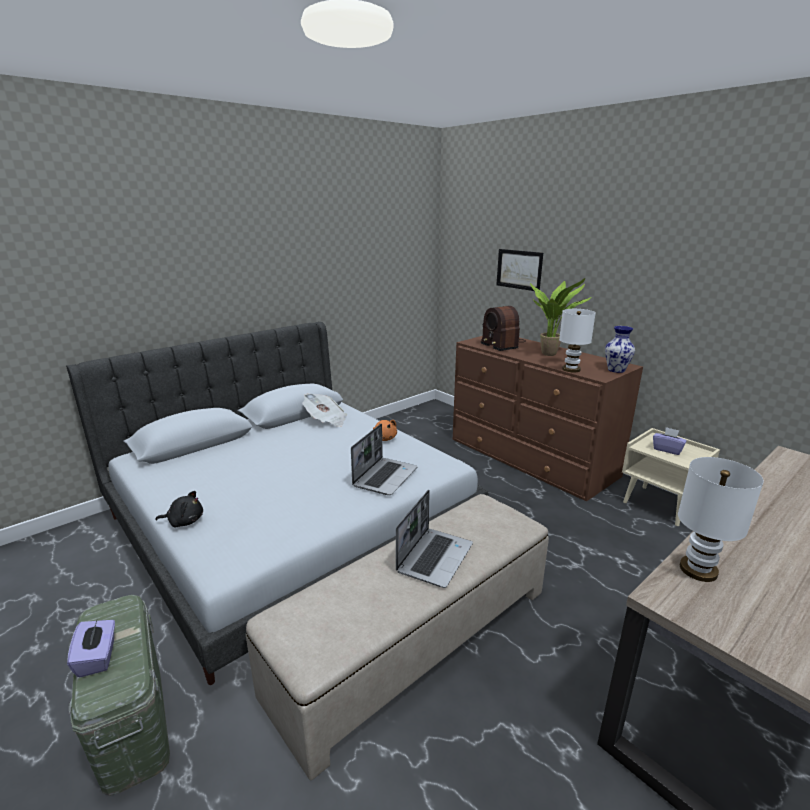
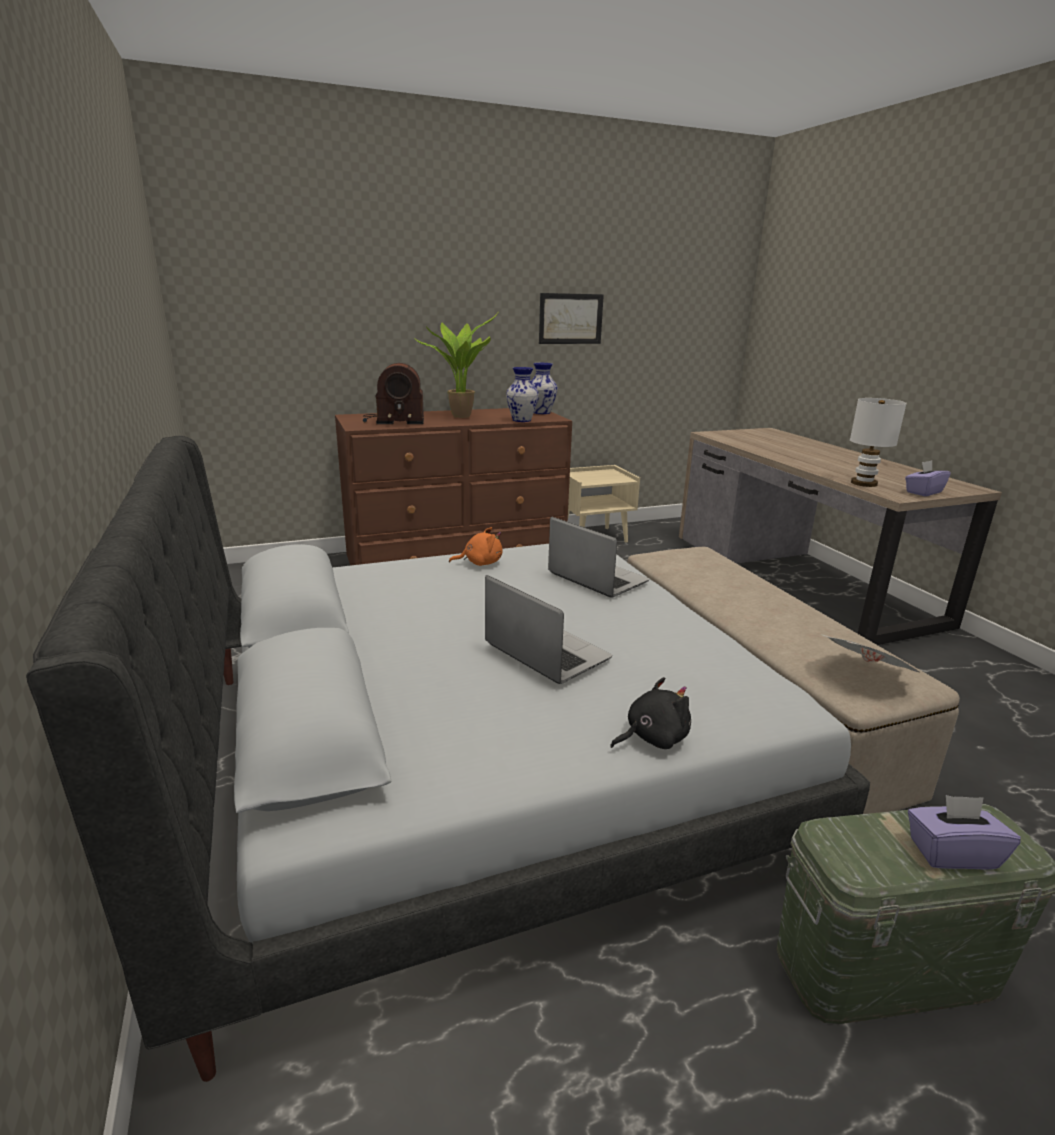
camera: 70 degrees left, 0 degrees up
black plush toy [156,491,203,527] -> black plush toy turned 45 degrees clockwise [610,677,691,749]
newspaper [303,393,347,427] -> newspaper moved to [821,634,920,673]
laptop [396,490,473,588] -> laptop moved to [485,575,612,684]
picture [496,249,543,291] -> picture moved to [539,293,604,344]
white table lamp [559,309,596,372] -> vase [506,367,539,422]
purple tissue box [653,427,687,455] -> purple tissue box moved to [905,460,951,496]

